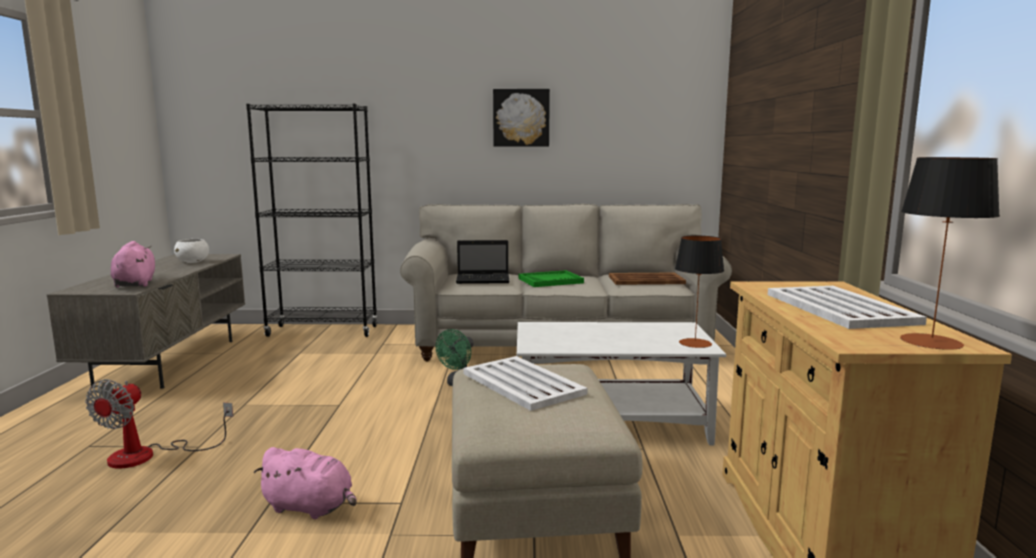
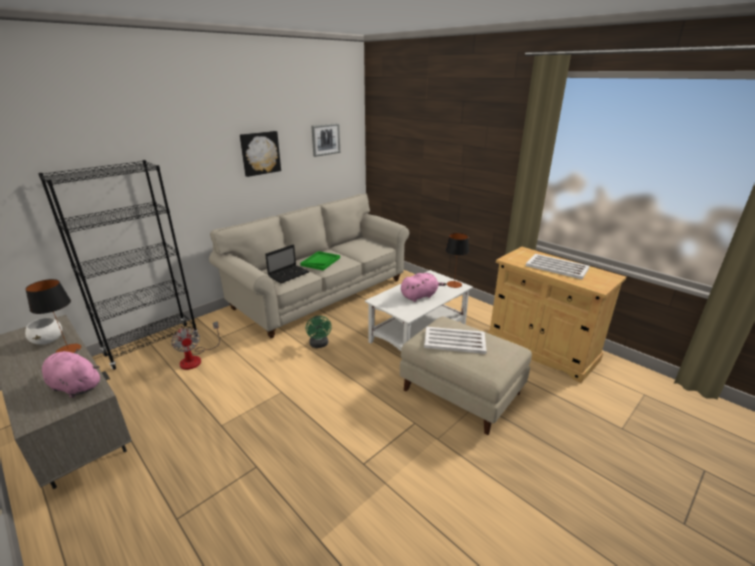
camera: 45 degrees left, 15 degrees up
fan [85,379,233,469] -> fan moved to [171,321,220,370]
pink plush toy [254,447,357,519] -> pink plush toy moved to [401,273,446,302]
brown tray [609,272,686,285] -> none
table lamp [900,157,1000,350] -> table lamp moved to [25,279,81,353]
none -> picture [311,123,340,157]

